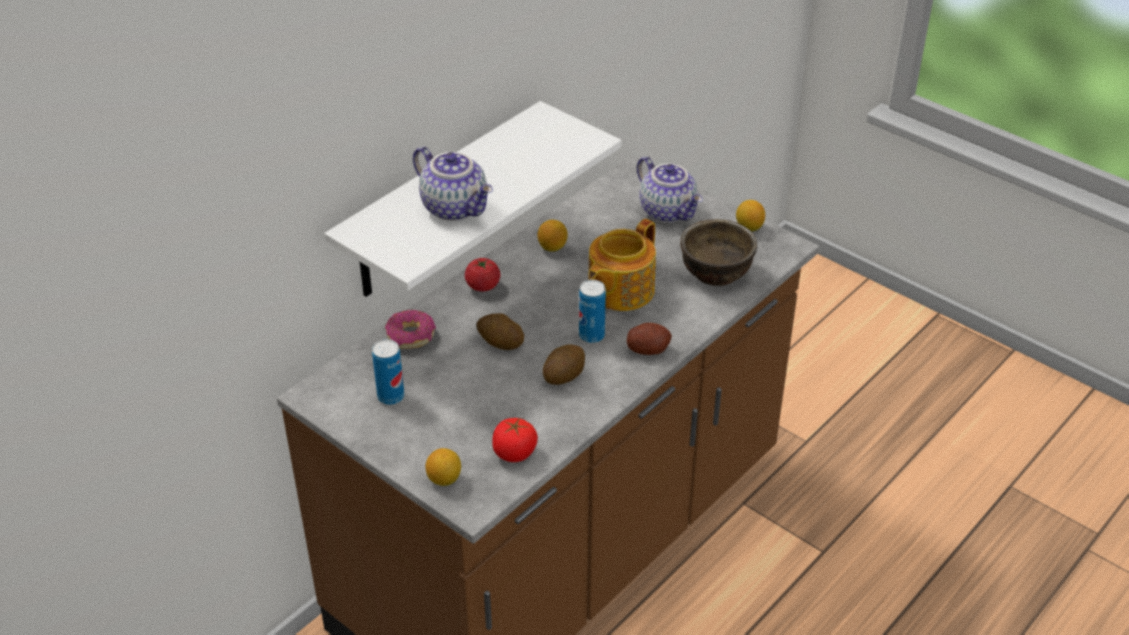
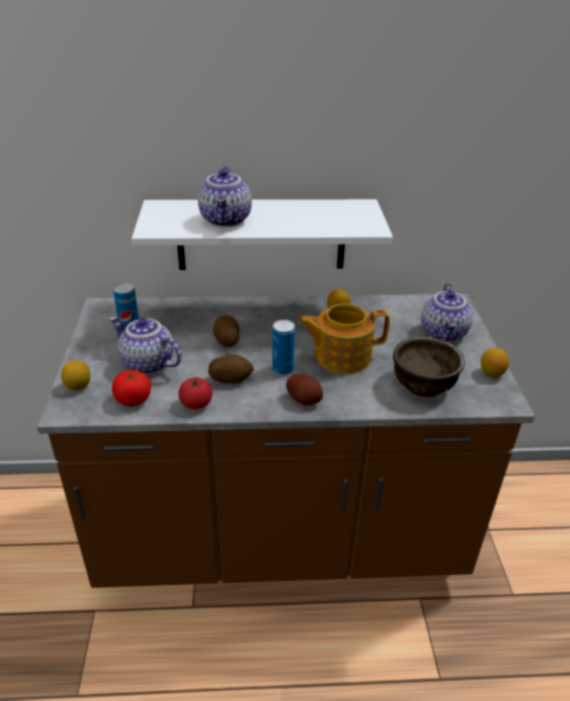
camera: 45 degrees right, 5 degrees down
donut [385,310,436,349] -> none
tomato [465,258,500,291] -> tomato moved to [178,377,213,409]
none -> teapot [110,316,182,374]

